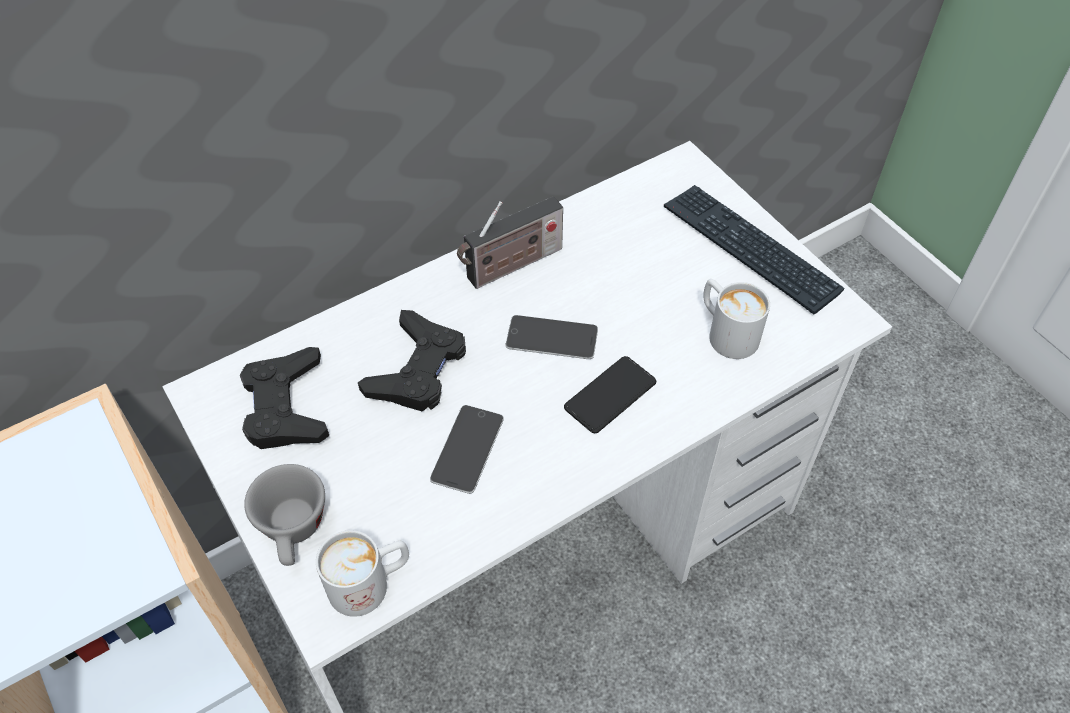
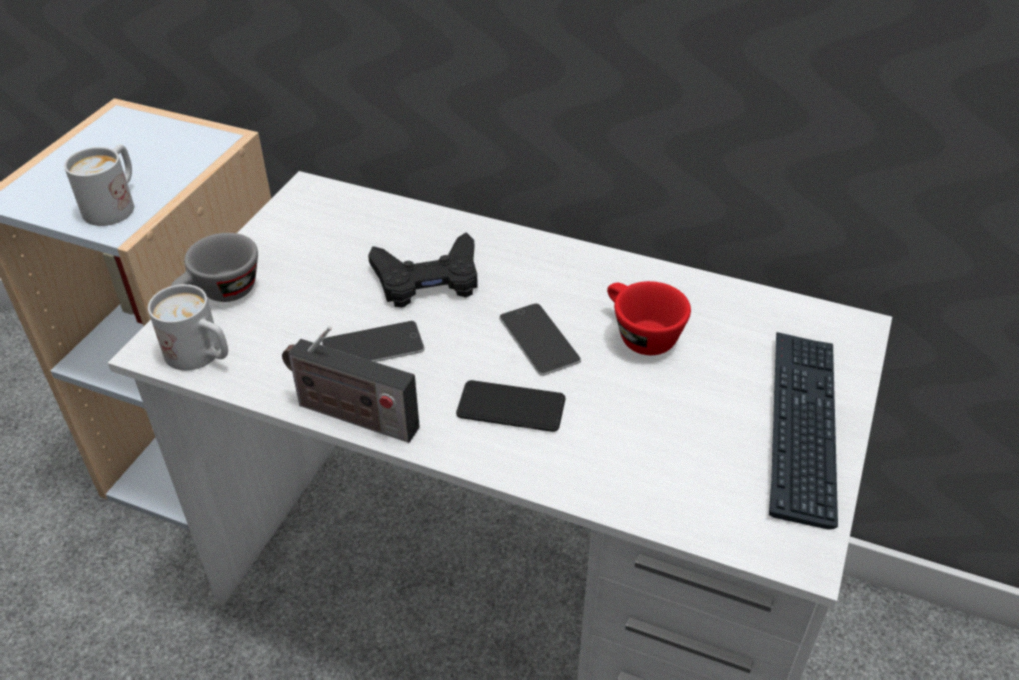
camera: 55 degrees right, 10 degrees down
black game controller [240,347,329,449] -> none
radio [457,196,563,289] -> radio moved to [282,326,420,443]
white mug [703,279,770,359] -> white mug moved to [64,144,134,226]
none -> red cup [607,281,691,355]

